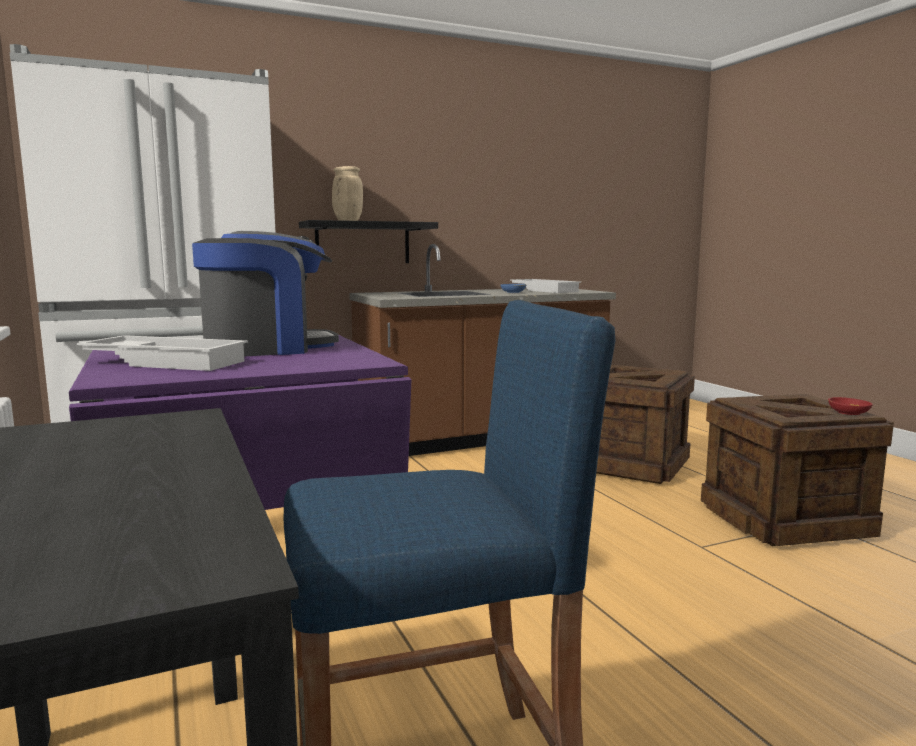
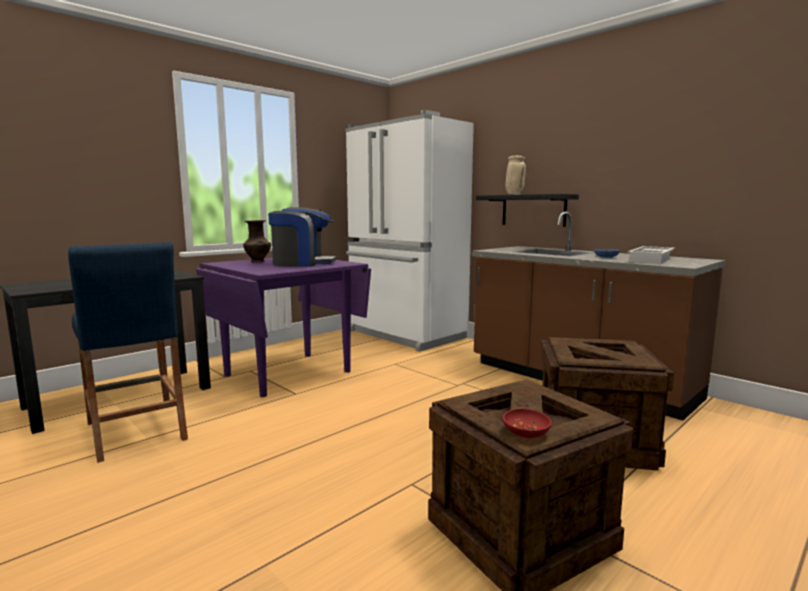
camera: 70 degrees right, 0 degrees up
white tray [77,335,248,371] -> brown vase [243,220,271,262]
coffee machine [192,231,339,356] -> coffee machine turned 45 degrees counterclockwise [268,207,337,267]

